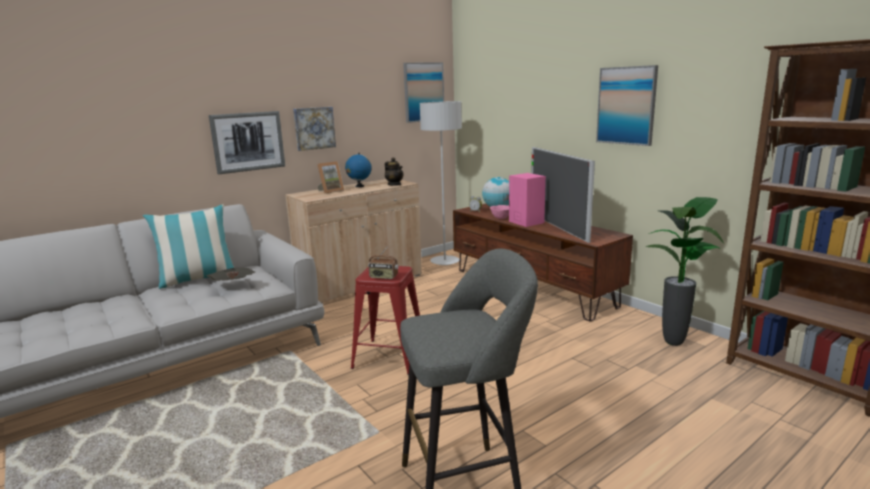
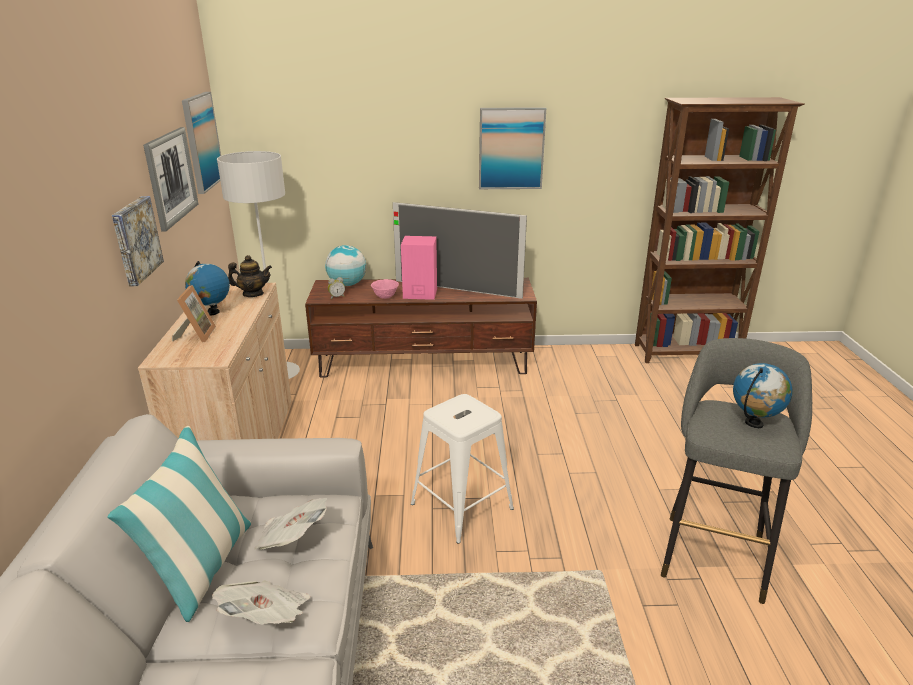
camera: 55 degrees left, 10 degrees up
picture [209,111,285,175] -> picture moved to [143,127,198,232]
red stool [351,266,420,375] -> white stool [411,394,514,544]
radio [368,246,399,279] -> none
potted plant [646,197,724,346] -> none
none -> newspaper [212,580,310,625]
none -> globe [733,363,793,428]

